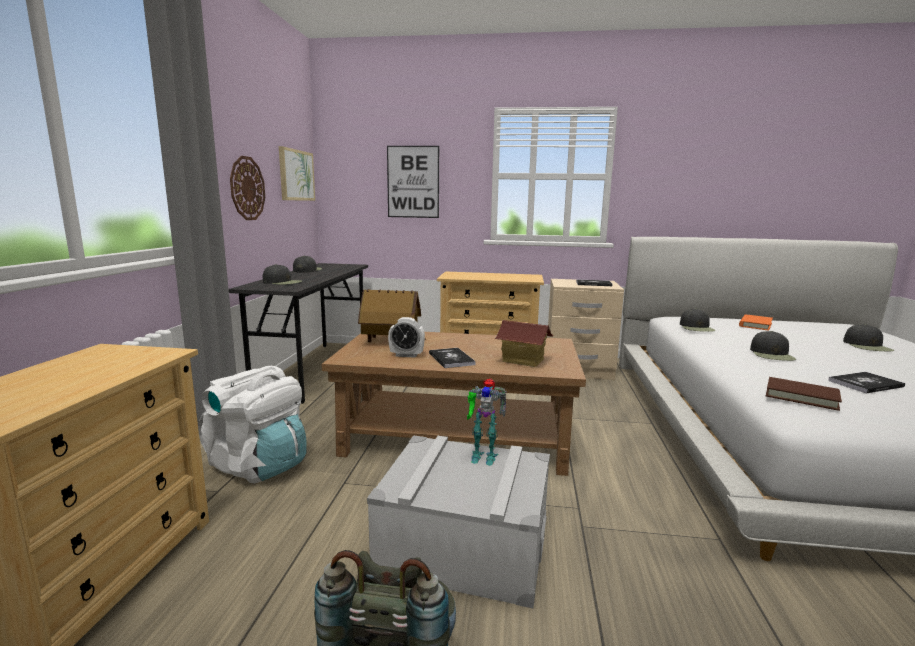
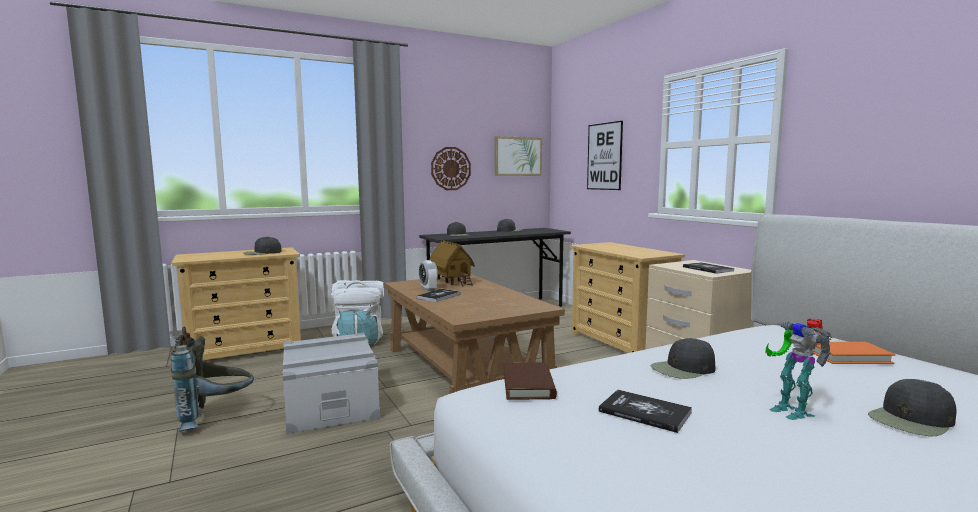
camera: 55 degrees right, 5 degrees down
toy robot [467,379,507,466] -> toy robot moved to [765,319,832,420]
toy house [495,320,553,367] -> none
black cap [680,308,715,332] -> black cap moved to [243,237,281,255]

